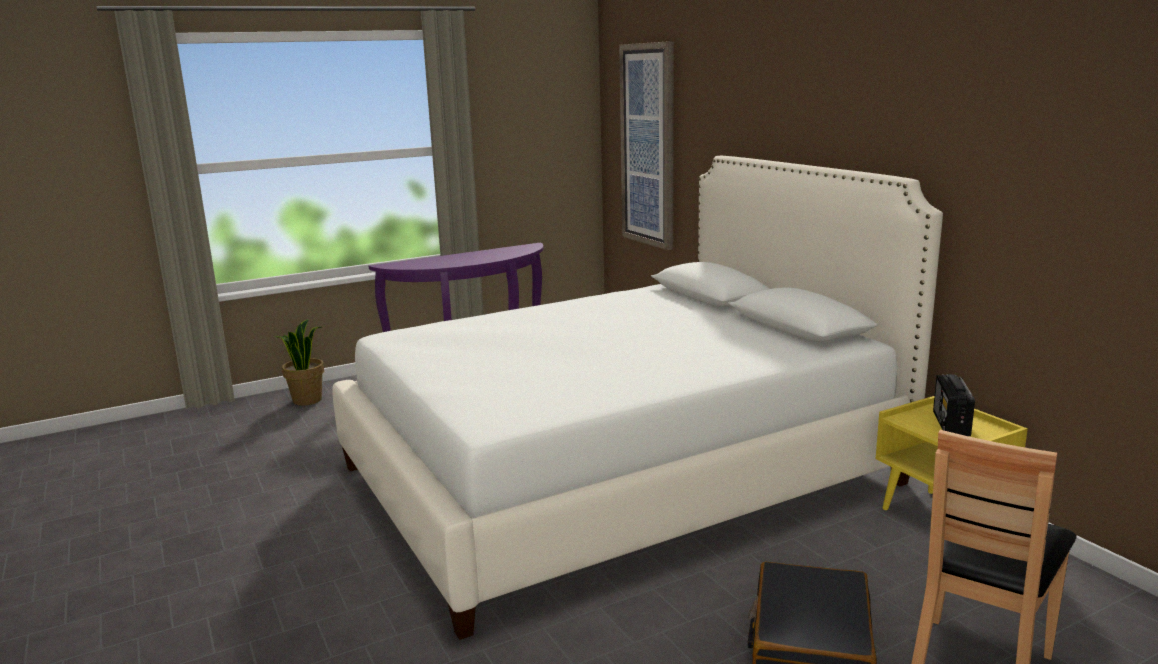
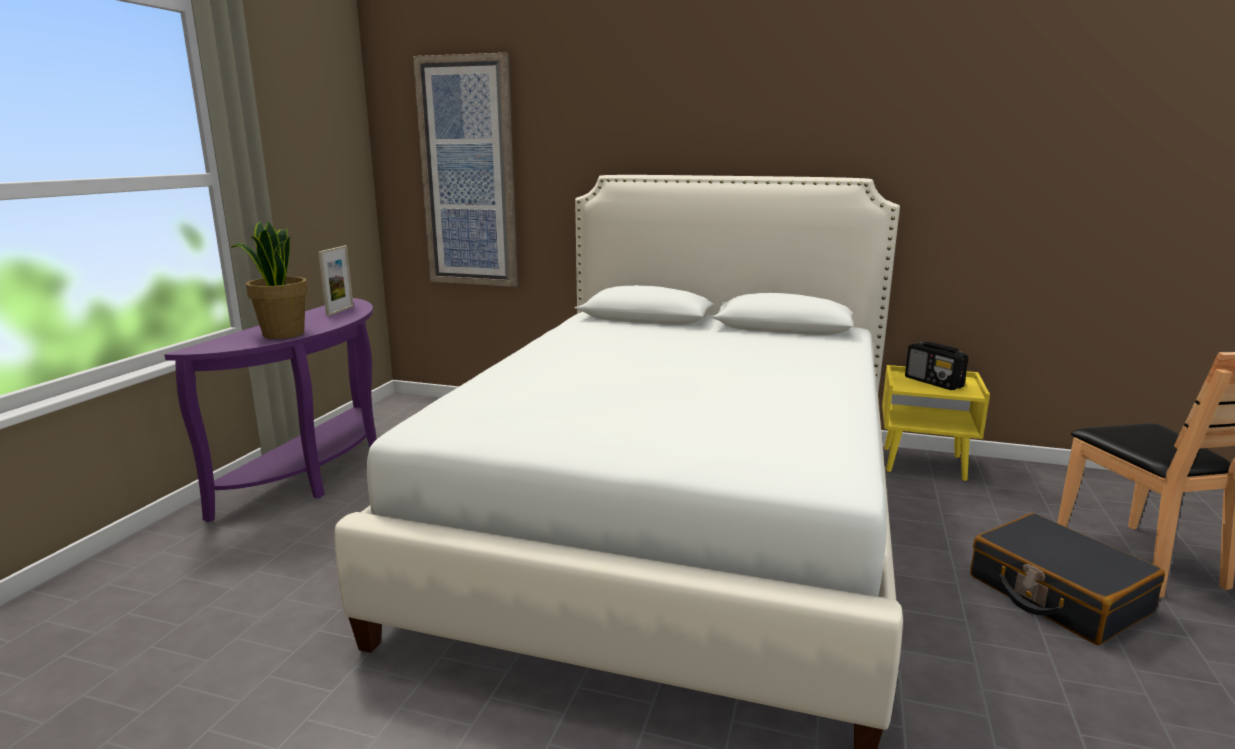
camera: 45 degrees left, 0 degrees up
potted plant [274,319,324,406] -> potted plant moved to [231,222,308,339]
none -> picture frame [318,246,354,316]

